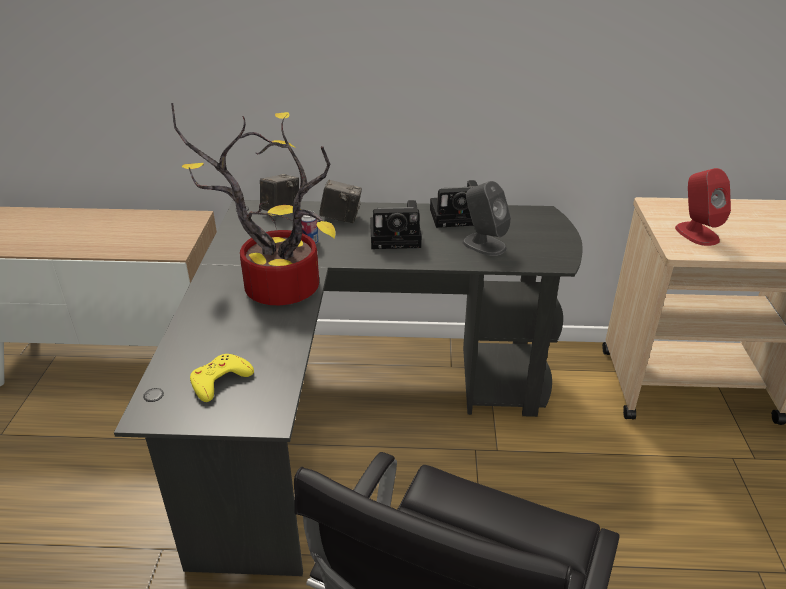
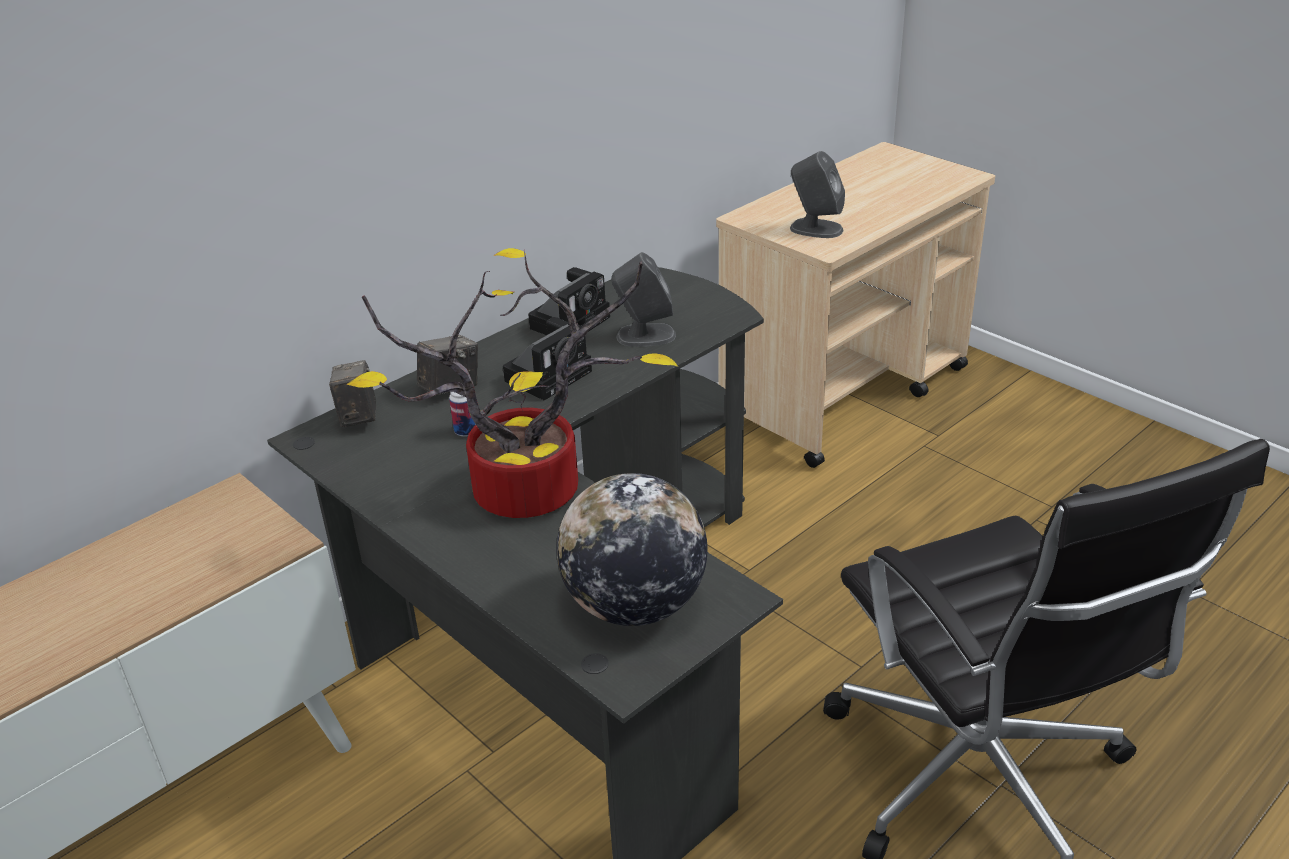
camera: 45 degrees left, 0 degrees up
yellow game controller [190,354,254,402] -> globe [556,473,708,626]
red speaker [675,168,731,246] -> grey speaker [790,151,845,238]

